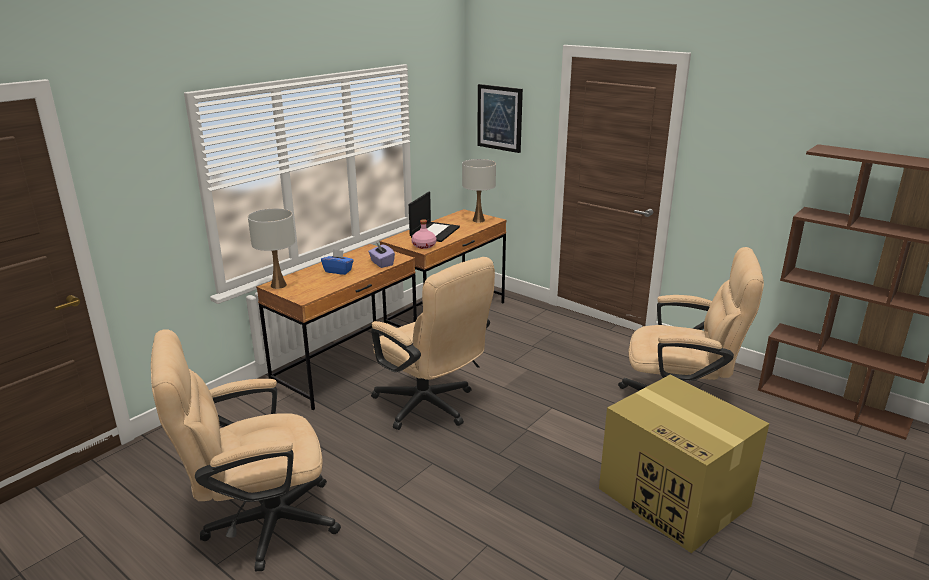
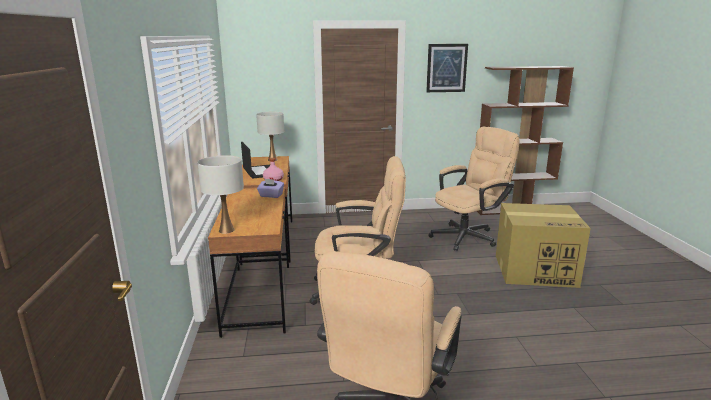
camera: 45 degrees left, 5 degrees down
blue tissue box [321,249,354,275] -> none
picture [477,84,523,153] -> picture moved to [426,44,468,92]

